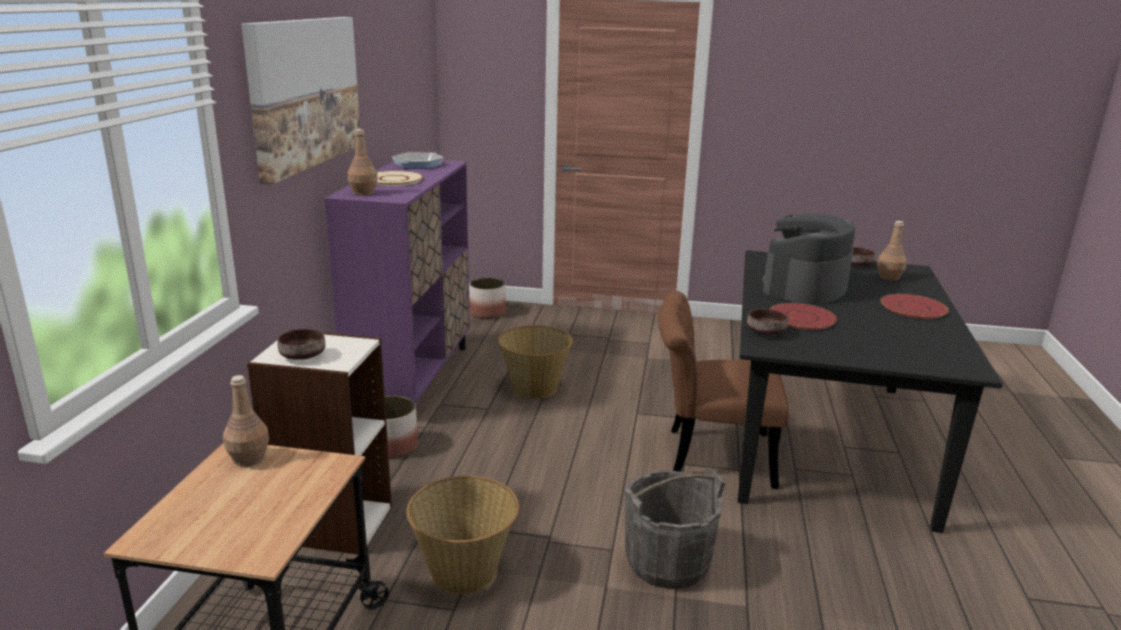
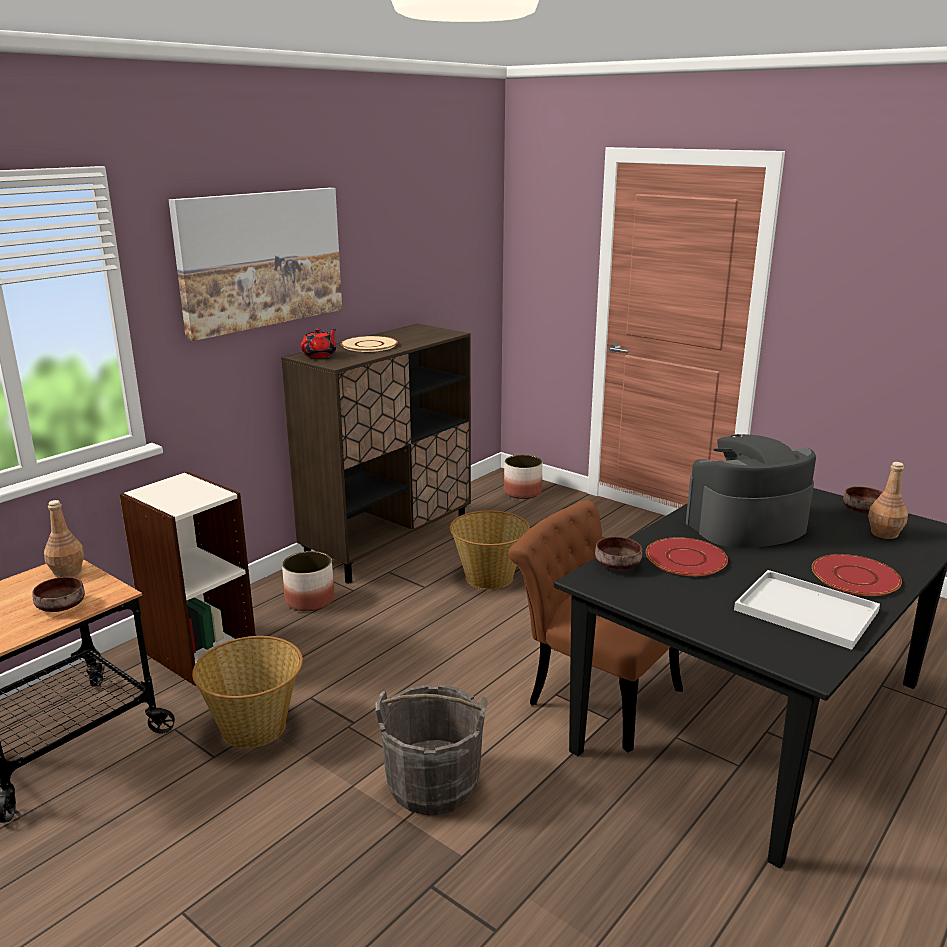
camera: 30 degrees right, 0 degrees up
brown bowl [277,329,325,360] -> brown bowl moved to [32,577,85,612]
purple cabinet [324,160,470,403] -> brown cabinet [281,323,471,583]
brown bottle [348,129,378,195] -> red teapot [301,328,336,358]
frying pan [392,152,444,169] -> none
none -> white tray [734,570,880,650]

